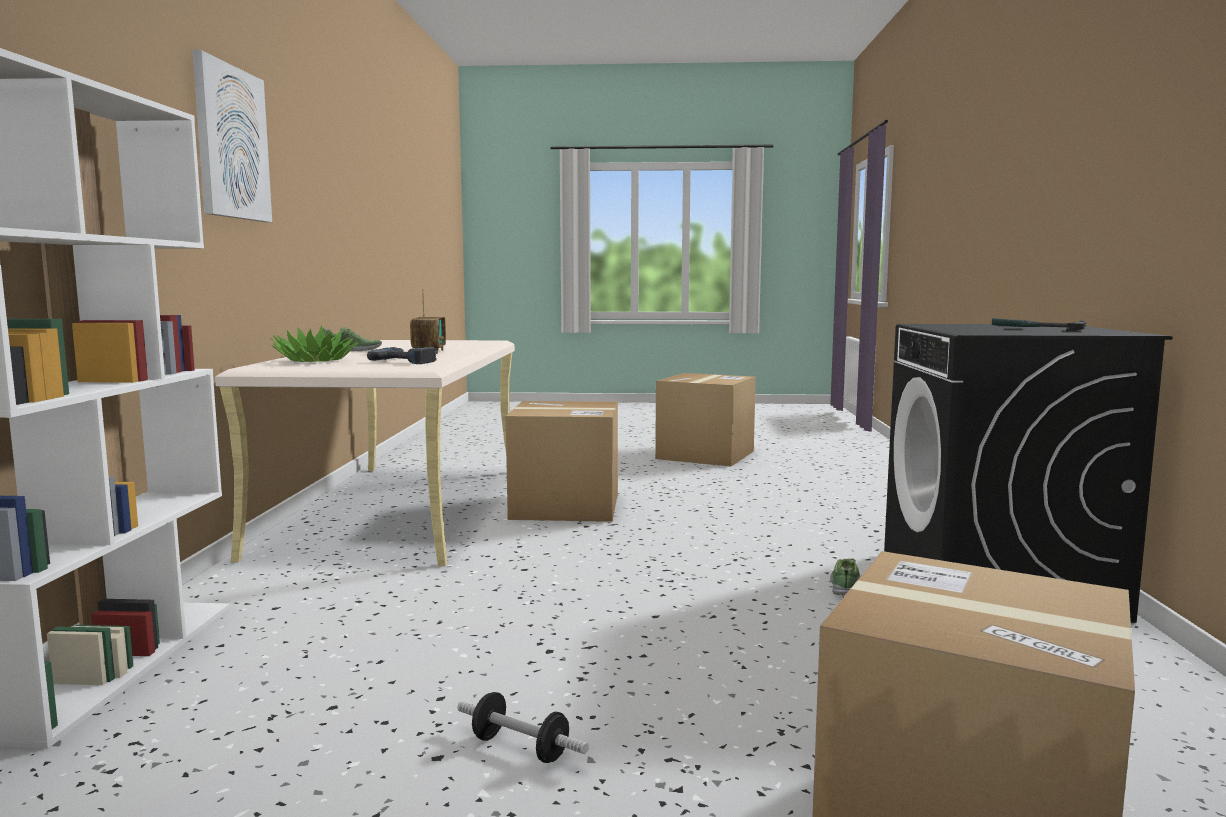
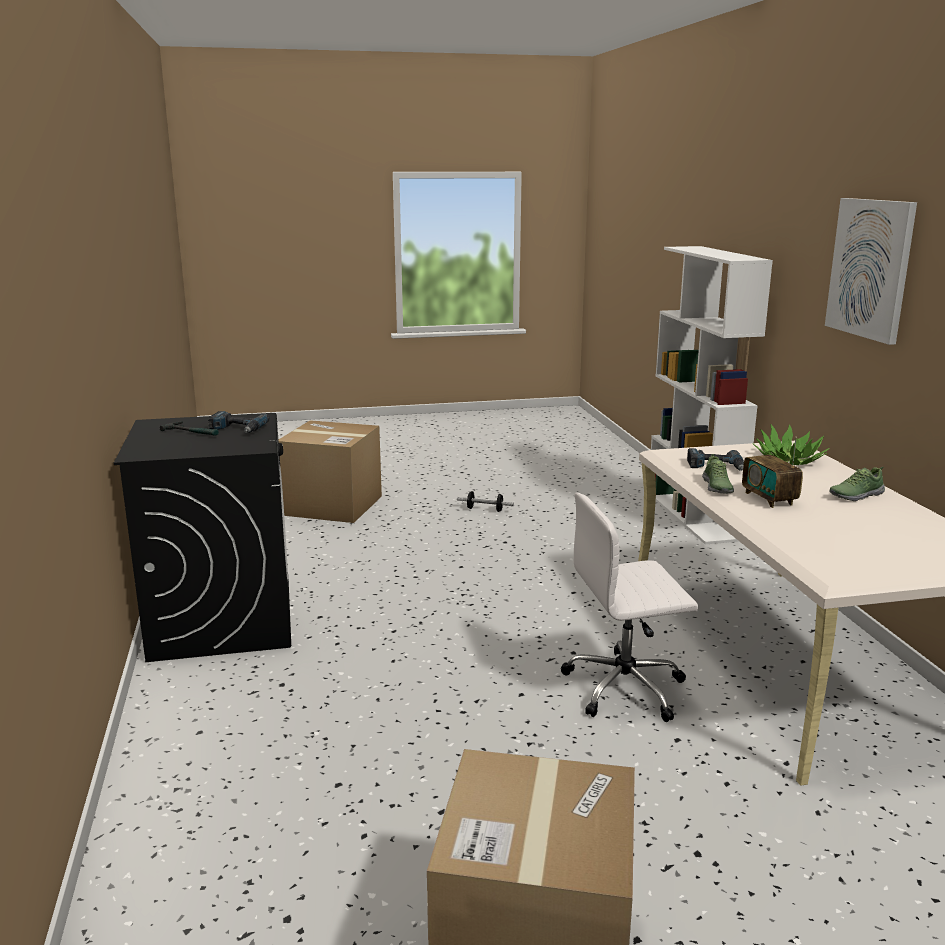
camera: 165 degrees right, 10 degrees up
cardboard box [506,401,618,522] -> white office chair [561,493,698,722]
shoe [830,558,861,595] -> shoe moved to [702,454,734,494]
none -> power drill [208,411,270,433]

